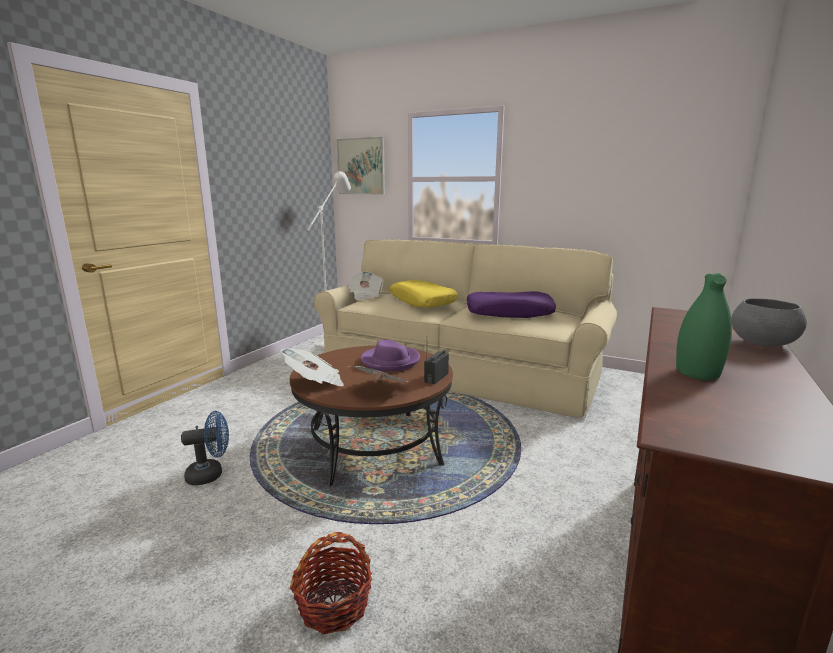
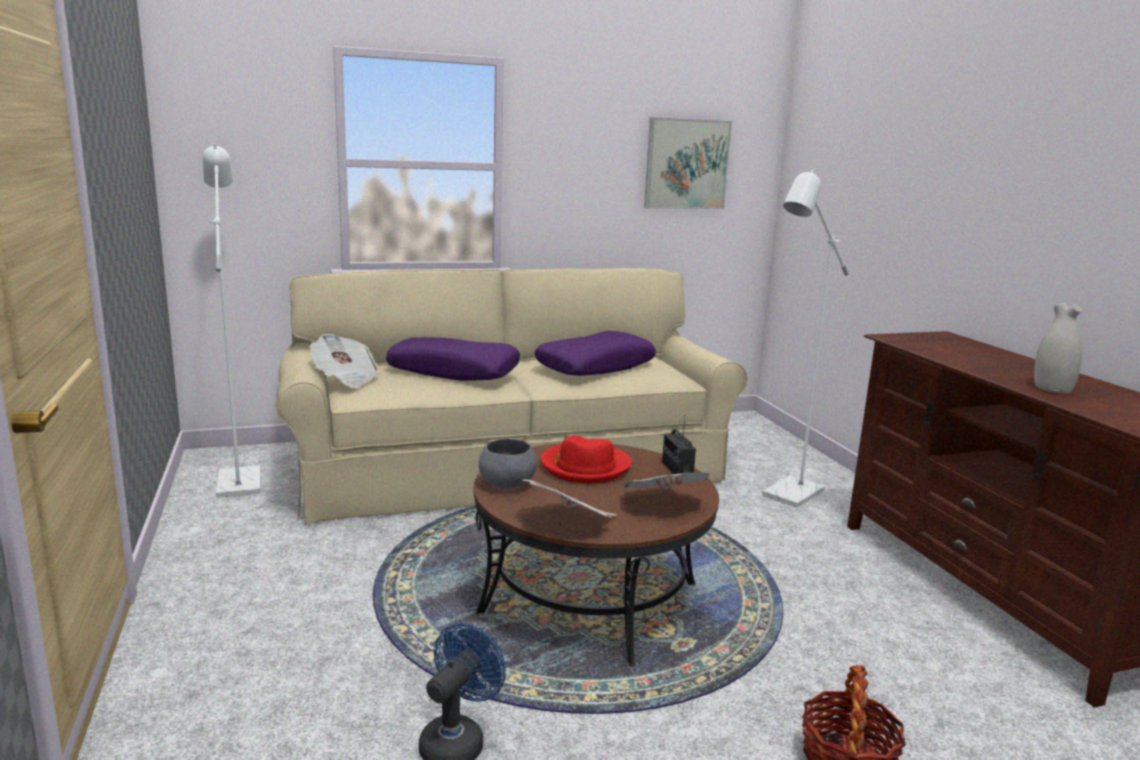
camera: 45 degrees left, 0 degrees up
picture [337,137,385,194] -> picture moved to [644,117,732,209]
purple hat [360,340,420,371] -> red hat [540,436,632,483]
yellow pillow [390,280,458,308] -> purple pillow [386,337,520,381]
green vase [676,273,732,380] -> white vase [1034,303,1082,394]
grey bowl [731,298,807,347] -> grey bowl moved to [478,438,537,489]
none -> white floor lamp [762,169,849,508]

